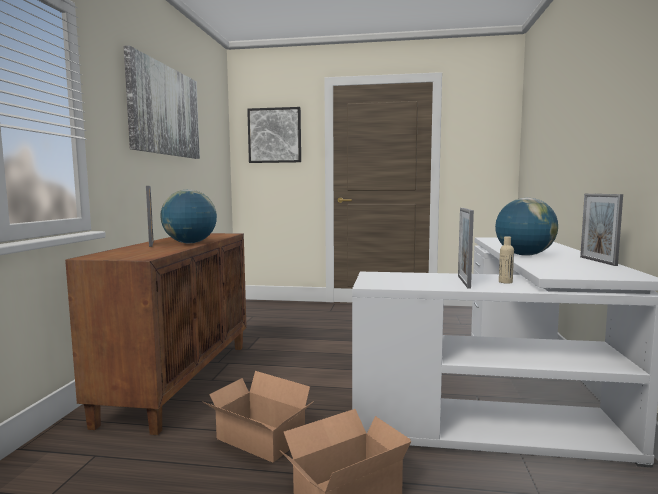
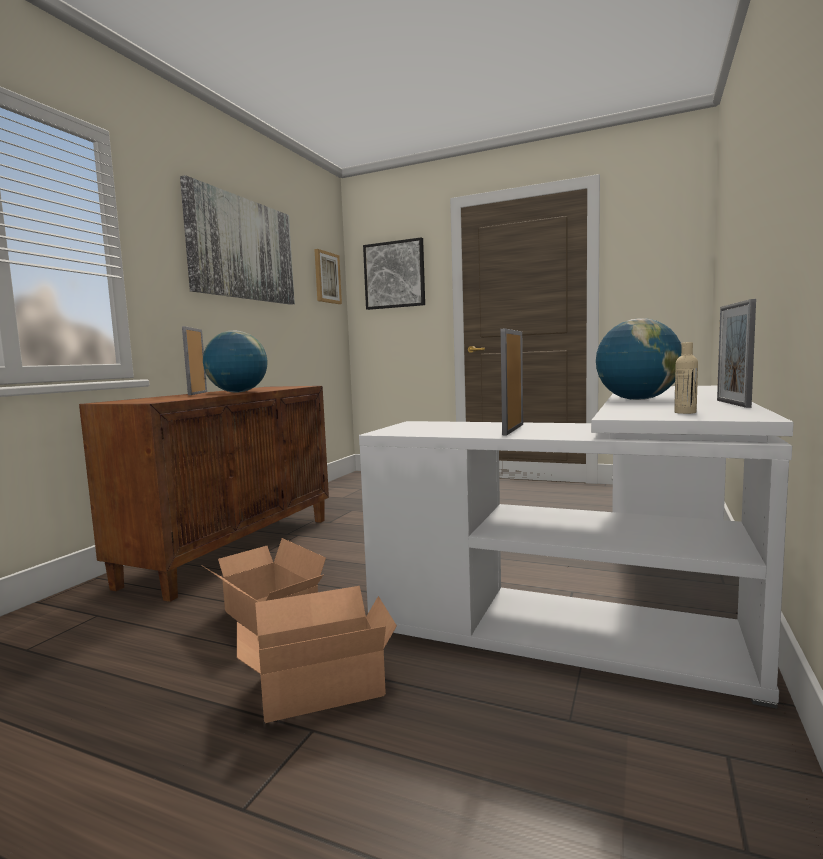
camera: 15 degrees right, 0 degrees up
beige bottle [499,236,514,284] -> beige bottle moved to [674,342,698,414]
none -> picture [314,249,342,304]

